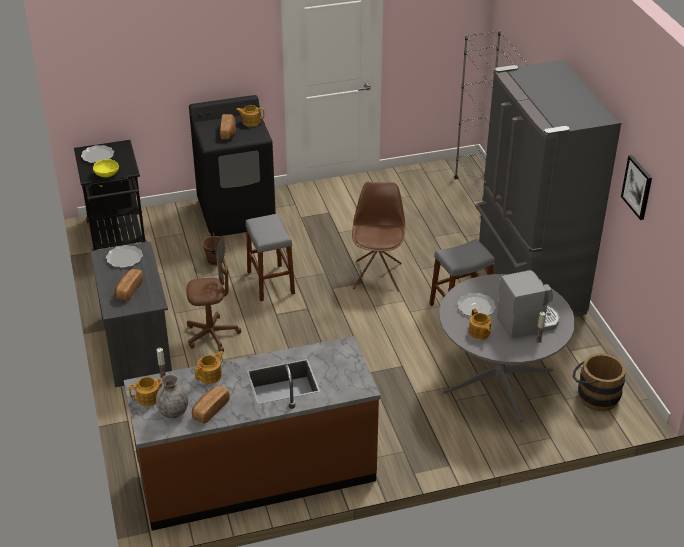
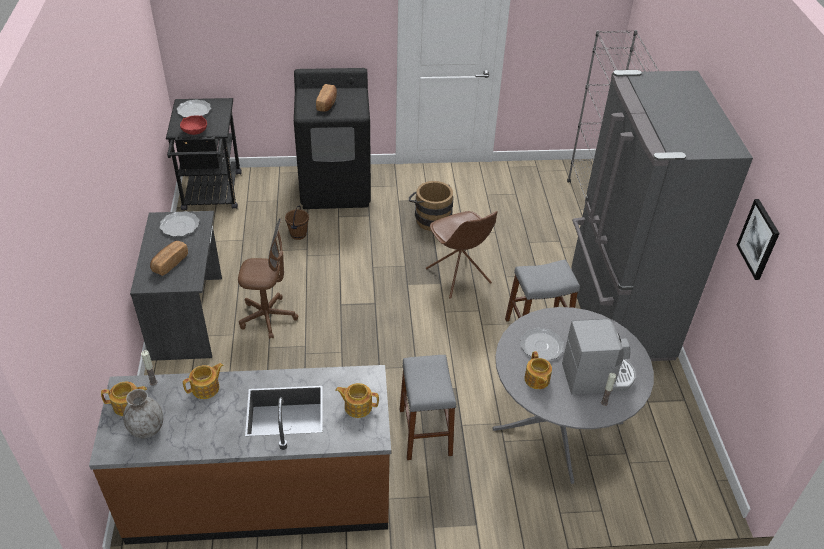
camera: 10 degrees right, 5 degrees up
yellow bowl [93,159,119,177] -> red bowl [180,116,207,135]
bread [192,385,230,424] -> none
teapot [236,105,265,127] -> teapot moved to [336,383,379,418]
grey stool [246,214,295,301] -> grey stool moved to [400,355,456,460]
brown chair [352,181,405,292] -> brown chair turned 135 degrees clockwise [426,211,498,299]
brown bucket [572,353,626,411] -> brown bucket moved to [409,181,453,231]

